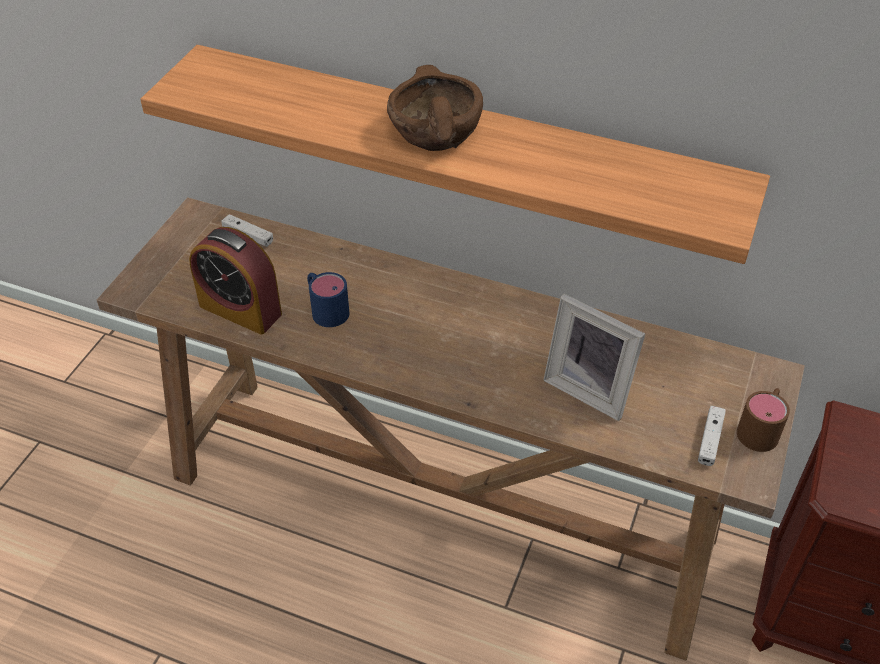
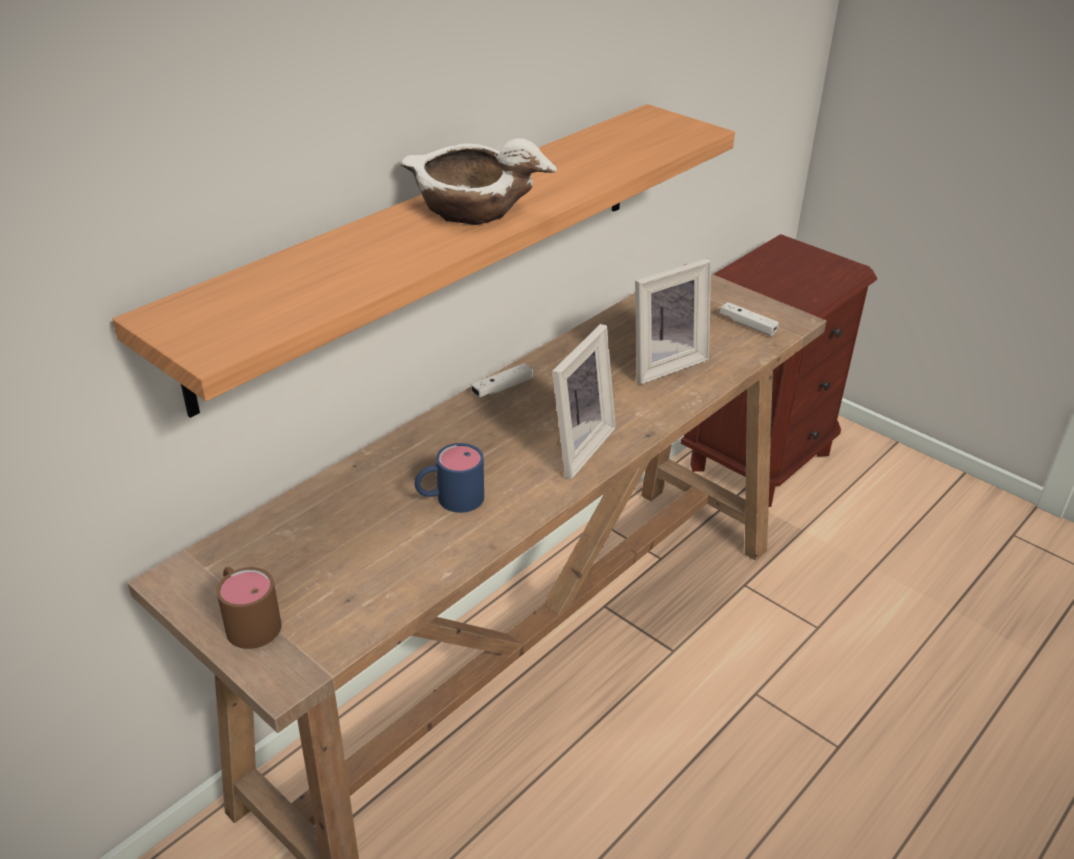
camera: 70 degrees left, 10 degrees down
alarm clock [189,227,282,335] -> none
white game controller [221,214,273,247] -> white game controller moved to [471,363,533,397]
brown bowl [387,65,483,151] -> white bowl [401,138,557,225]
brown mug [737,388,790,452] -> brown mug moved to [216,567,281,649]
none -> picture frame [552,324,616,479]

